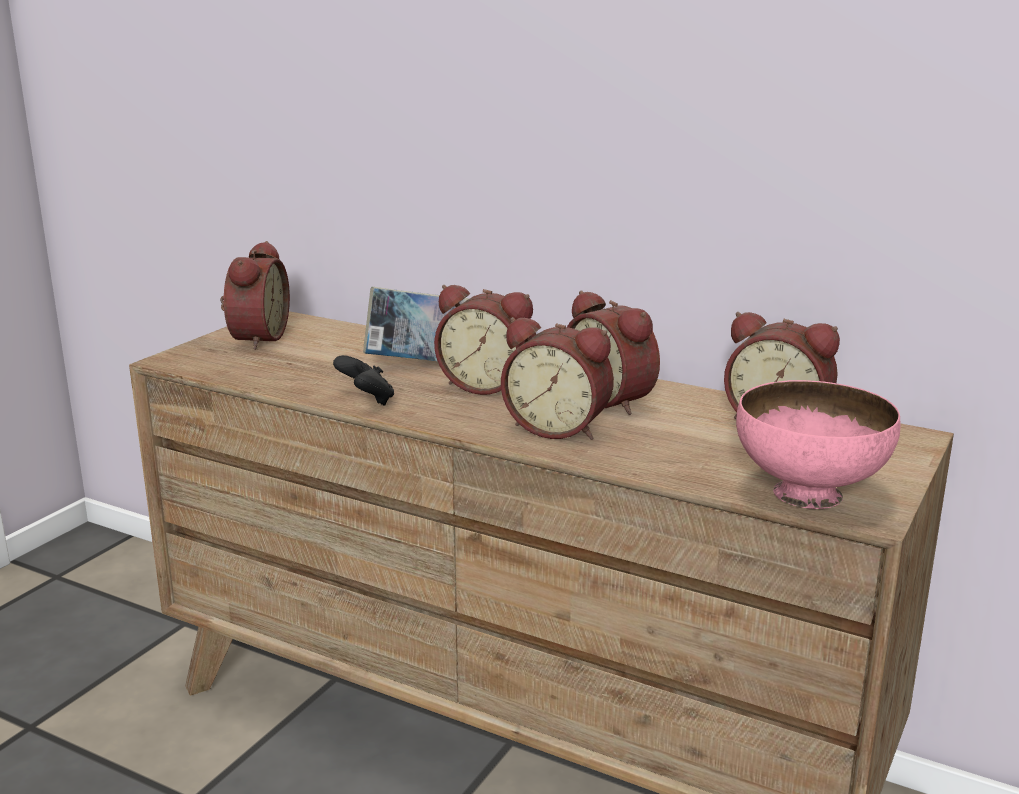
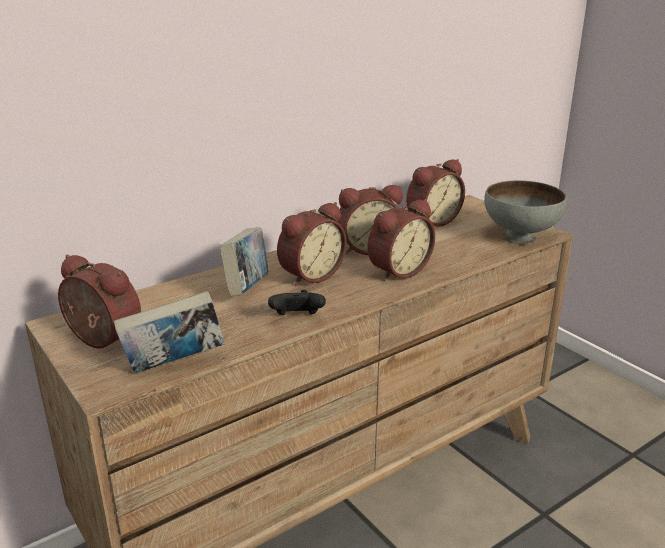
camera: 65 degrees left, 5 degrees up
pink bowl [736,380,900,509] -> grey bowl [484,180,567,245]
none -> book [114,291,225,374]

